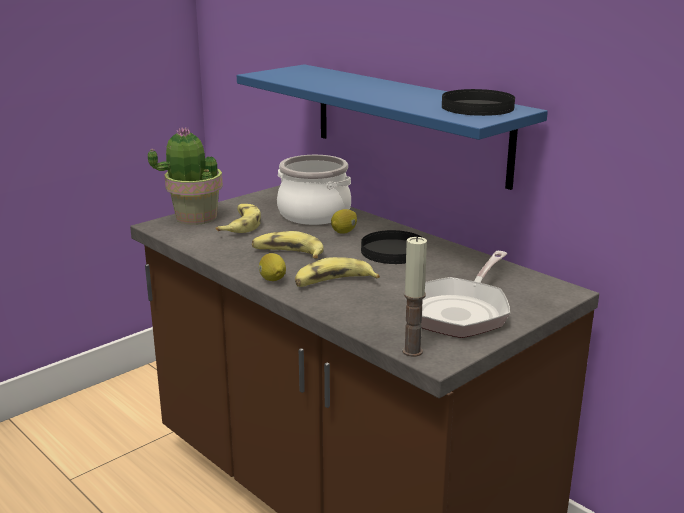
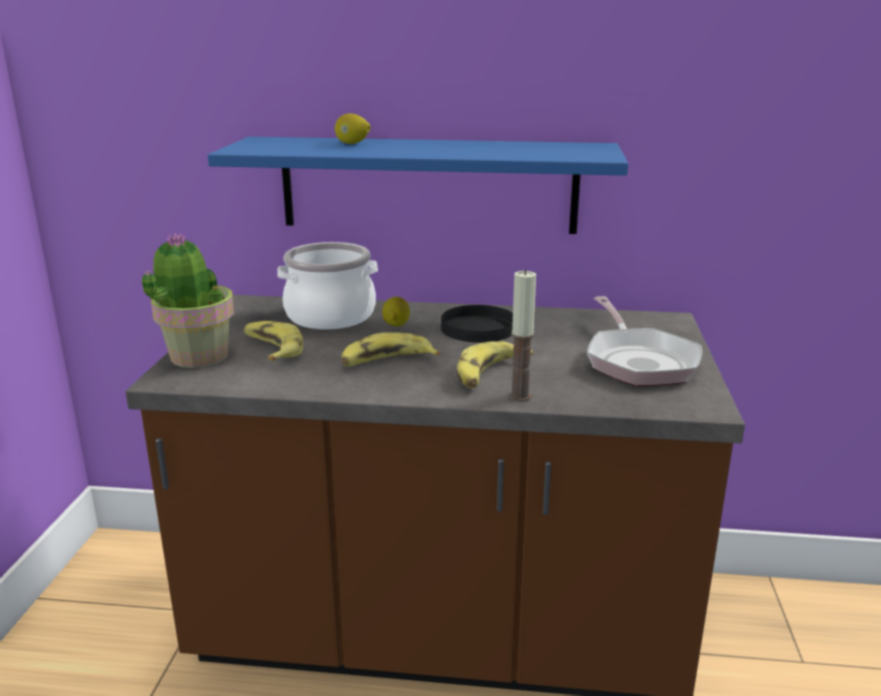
camera: 40 degrees left, 0 degrees up
lemon [259,253,286,281] -> lemon moved to [335,114,371,144]
candle [402,236,427,357] -> candle moved to [509,270,536,402]
black plate [442,89,515,116] -> none

